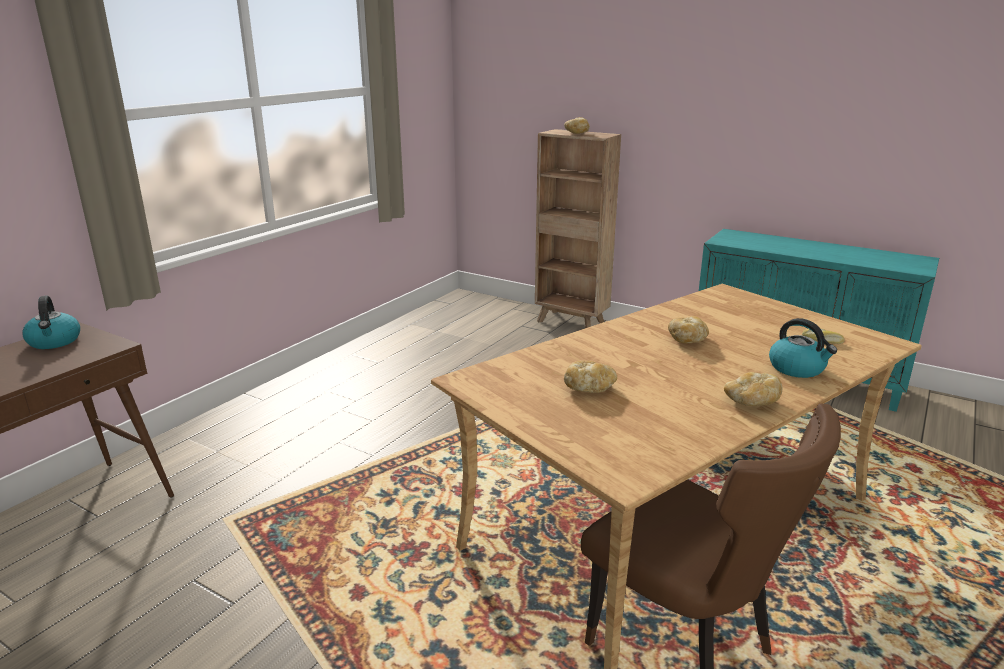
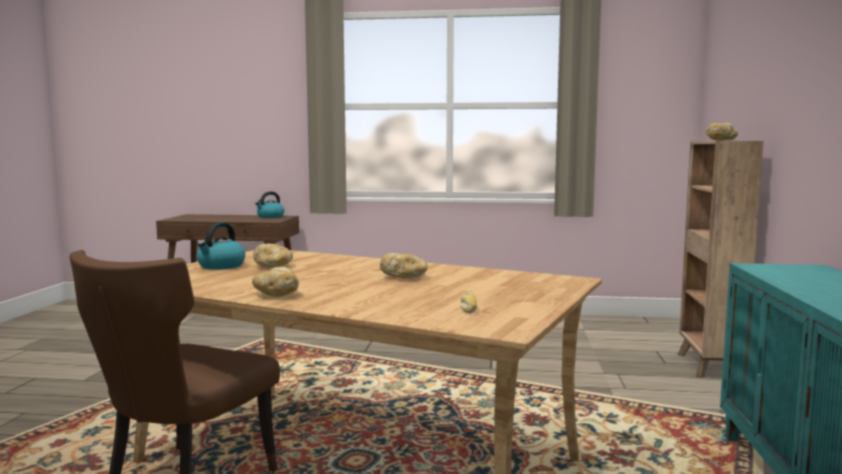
camera: 65 degrees right, 15 degrees down
kettle [769,318,837,378] -> kettle moved to [197,222,245,270]

